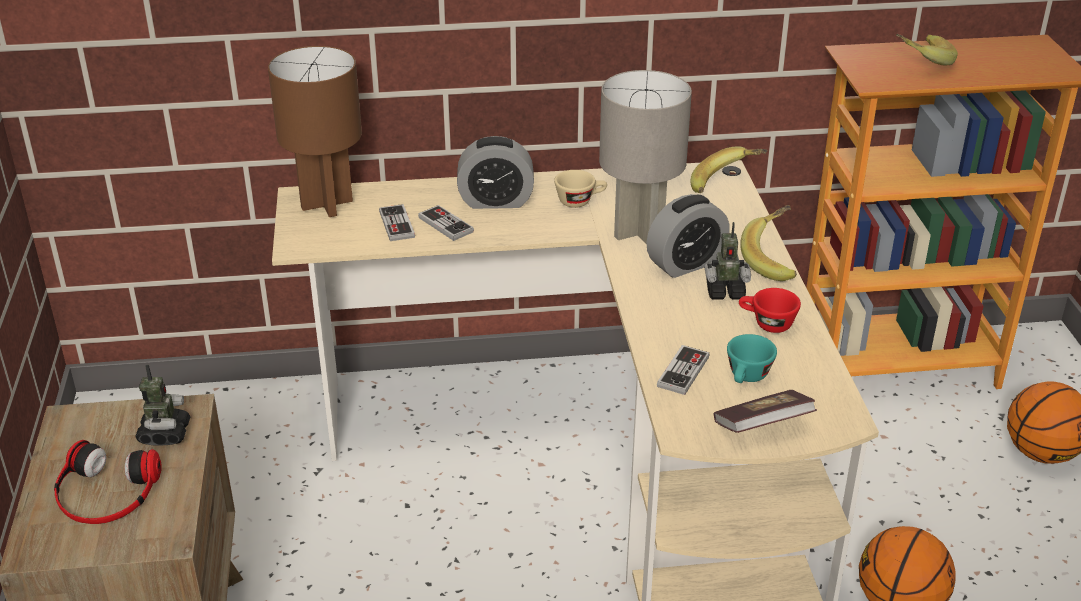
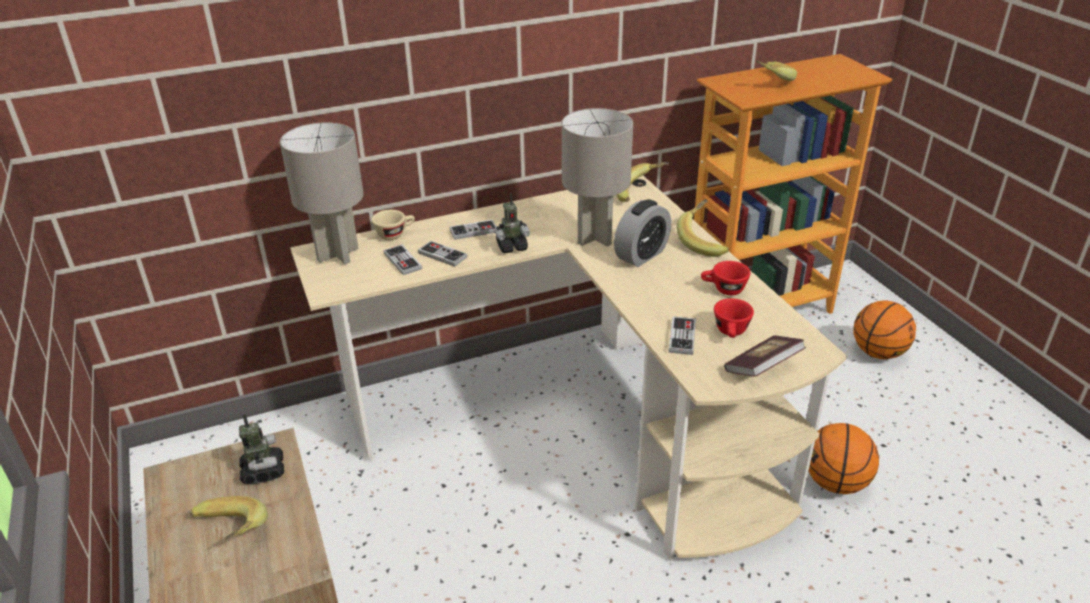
camera: 15 degrees left, 0 degrees up
headphones [54,440,162,524] -> banana [190,496,268,540]
brown table lamp [268,46,362,217] -> grey table lamp [280,122,364,264]
alarm clock [457,136,534,209] -> game controller [449,219,496,240]
beige cup [554,170,607,208] -> beige cup moved to [372,210,415,240]
toy robot [705,222,751,300] -> toy robot moved to [494,193,530,253]
turquoise cup [727,334,777,383] -> red cup [714,298,754,338]

